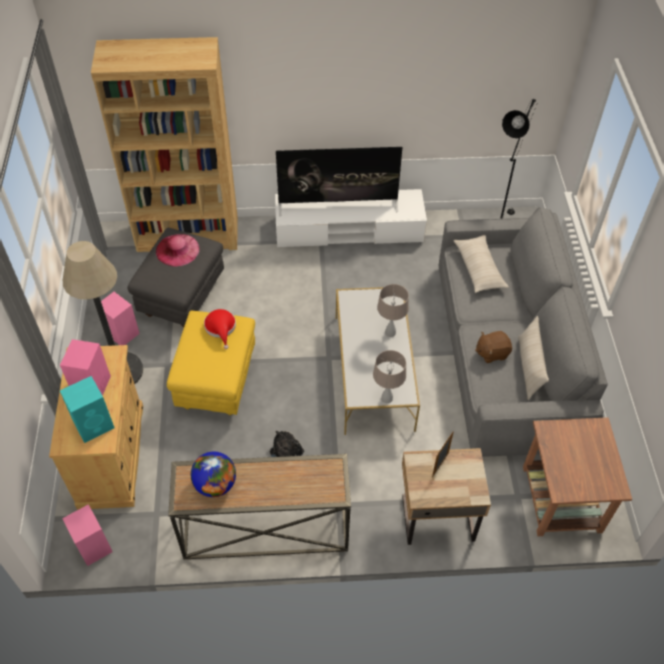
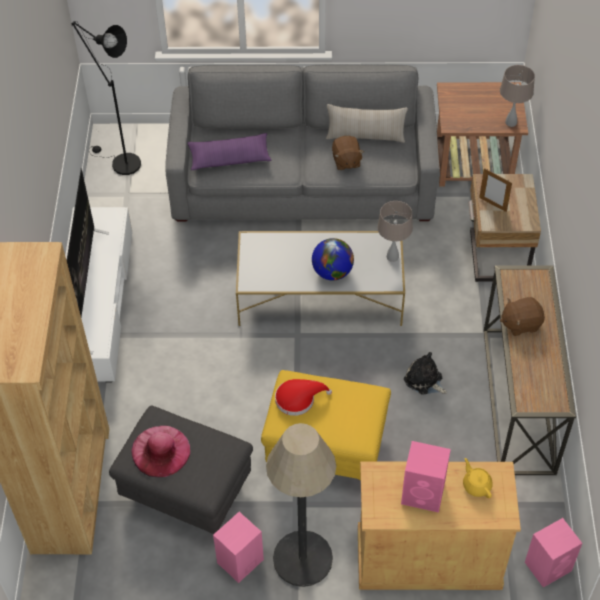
camera: 85 degrees left, 0 degrees up
turquoise speaker [60,376,114,443] -> yellow teapot [463,458,493,498]
globe [191,452,236,497] -> globe moved to [312,238,354,280]
beige table lamp [377,284,409,337] -> beige table lamp moved to [500,65,535,127]
beige pillow [453,235,509,293] -> purple pillow [187,133,271,170]
none -> brown plush toy [500,297,545,336]

